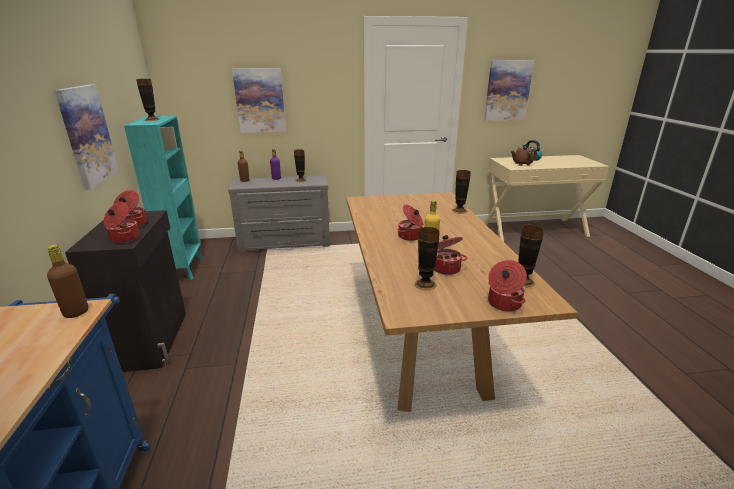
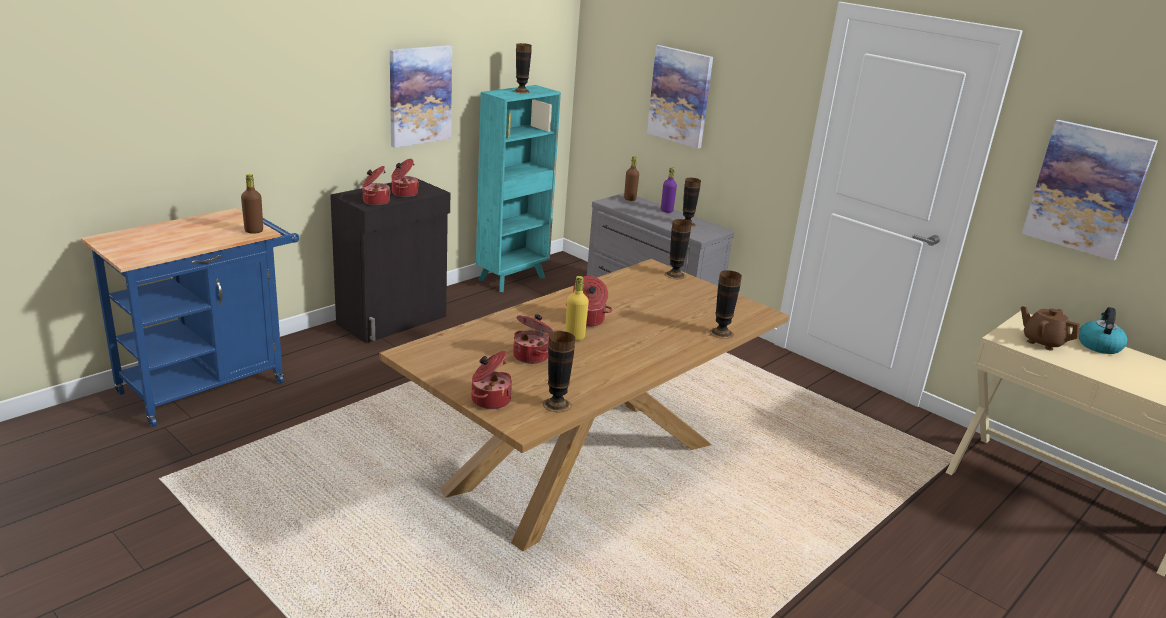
camera: 50 degrees right, 0 degrees up
vase [414,227,440,290] -> vase moved to [665,219,692,279]

